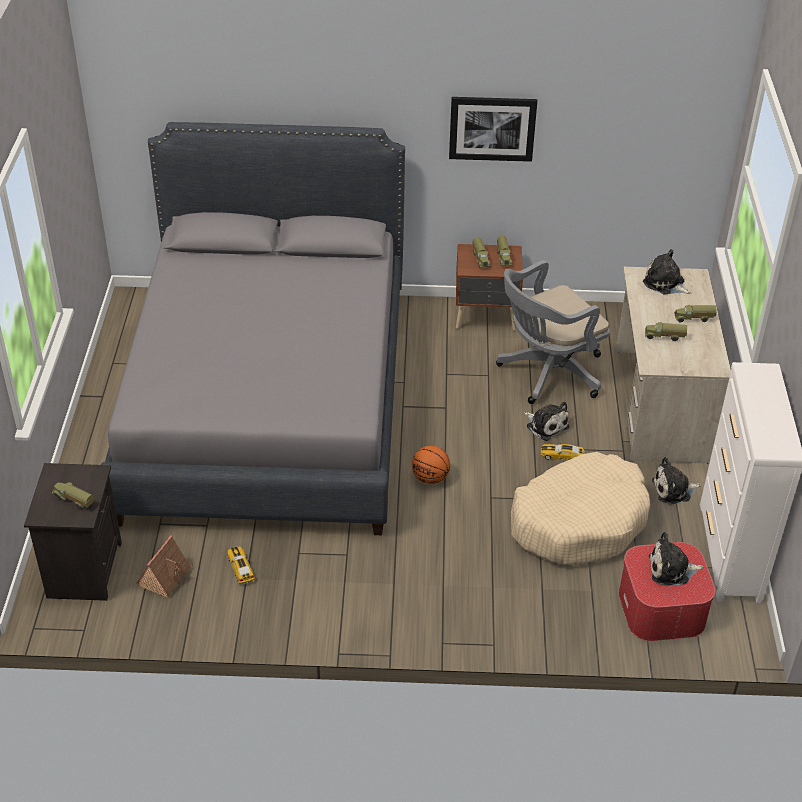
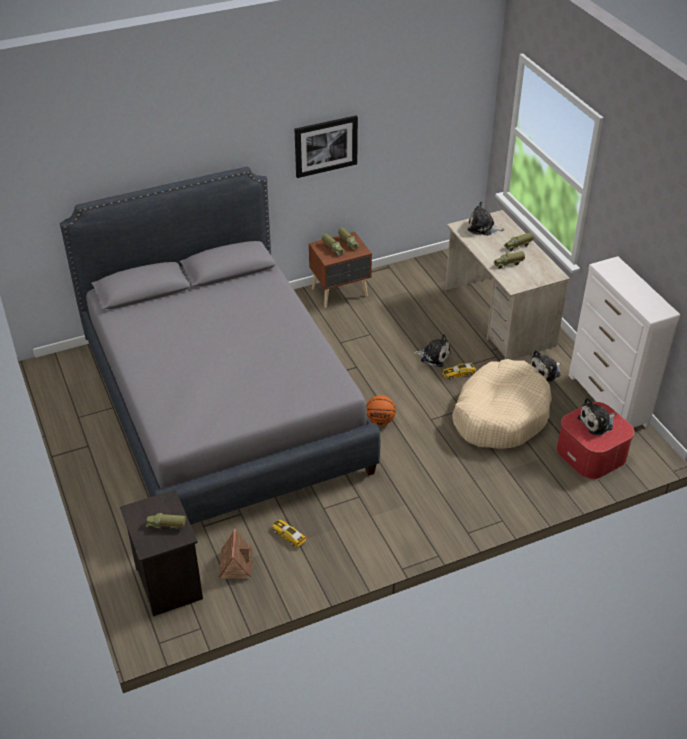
camera: 25 degrees left, 0 degrees up
grey office chair [496,260,610,404] -> none

